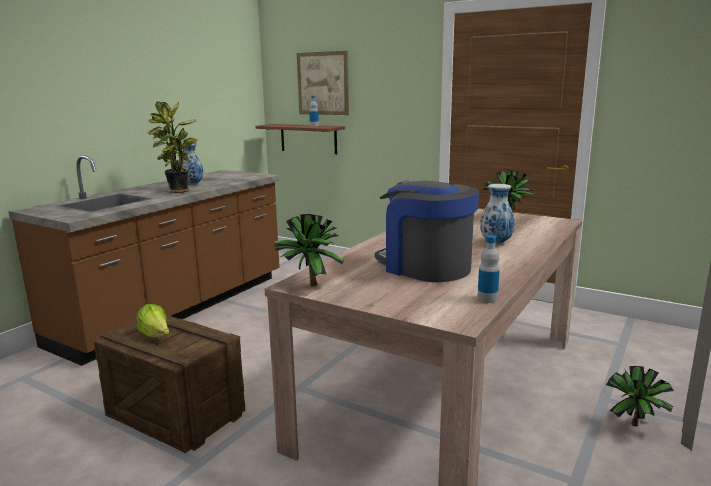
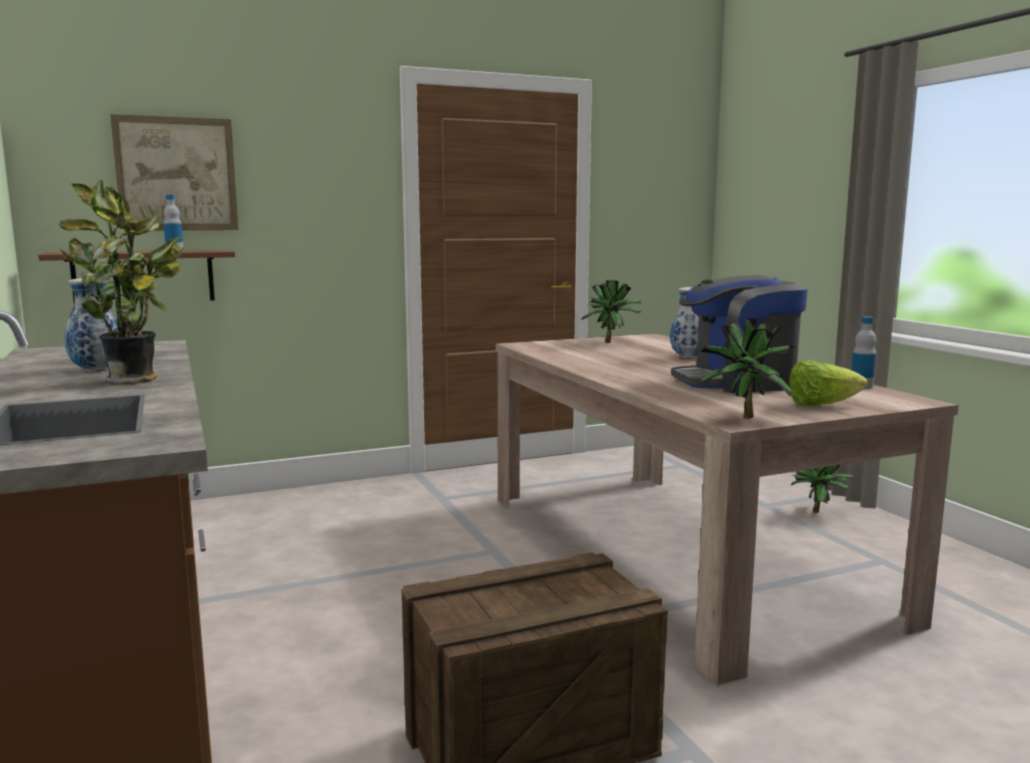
camera: 55 degrees left, 5 degrees down
lettuce [136,304,169,338] -> lettuce moved to [789,360,868,406]

